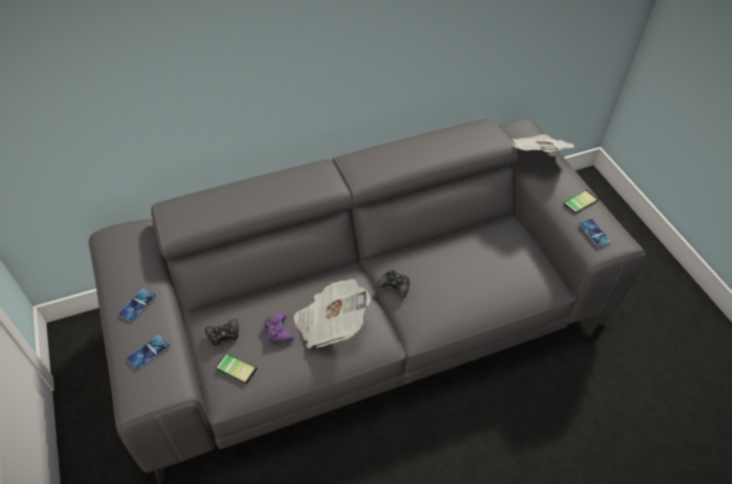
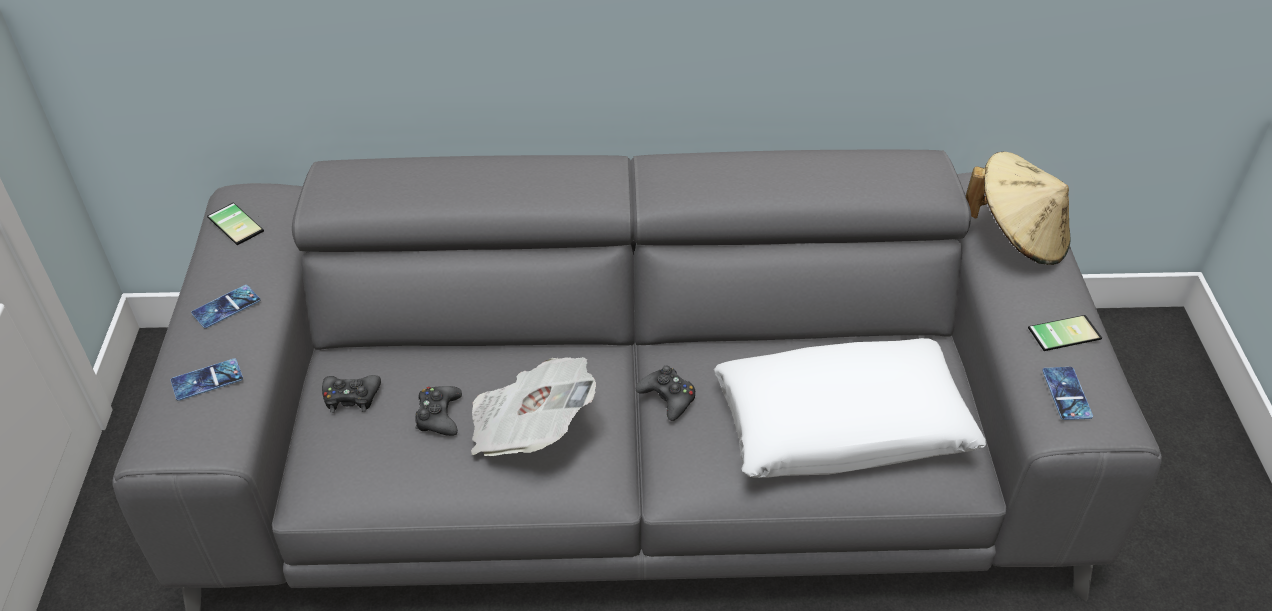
camera: 20 degrees right, 5 degrees down
phone [215,353,257,384] -> phone moved to [207,202,264,245]
purple game controller [264,313,294,343] -> black game controller [415,386,462,436]
newspaper [511,135,574,152] -> beige hat [966,152,1071,265]
none -> white pillow [714,338,986,478]

